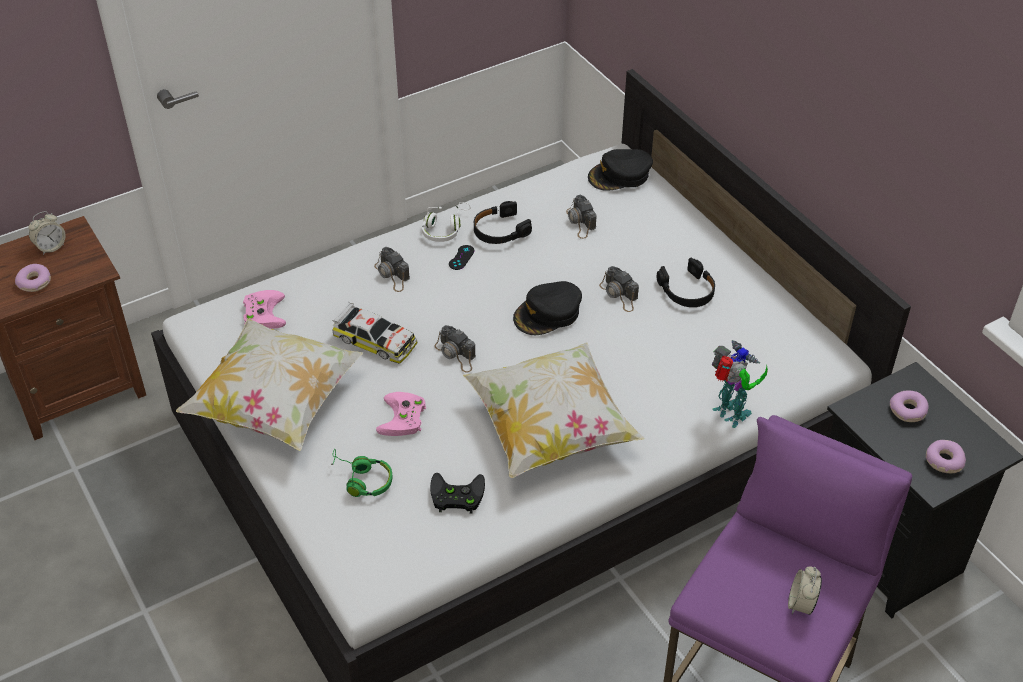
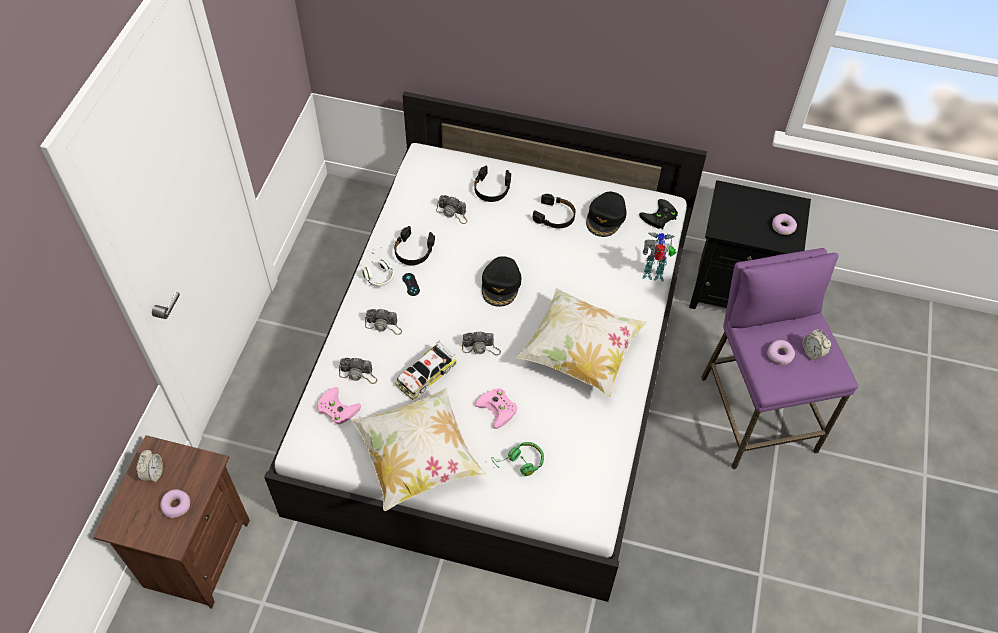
camera: 45 degrees left, 10 degrees up
toy car [332,302,417,364] -> toy car turned 150 degrees clockwise [395,342,456,400]
black game controller [430,473,485,513] -> black game controller moved to [639,199,678,229]
black cap [588,149,653,191] -> black cap moved to [586,192,627,237]
camera [599,266,639,312] -> camera moved to [339,357,377,384]
donut [890,391,929,422] -> donut moved to [767,340,795,365]
none -> black headphones [474,166,511,202]

